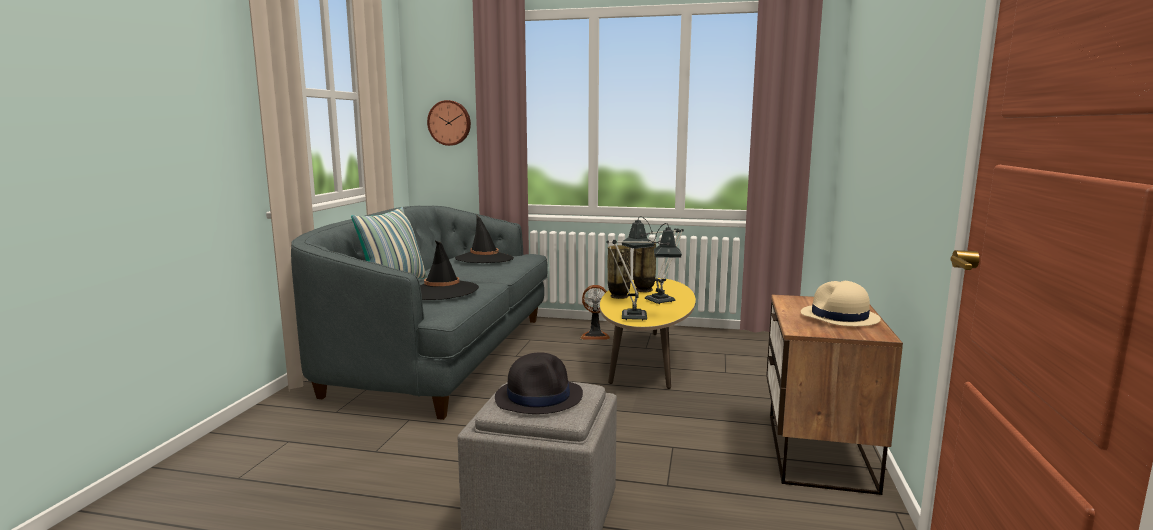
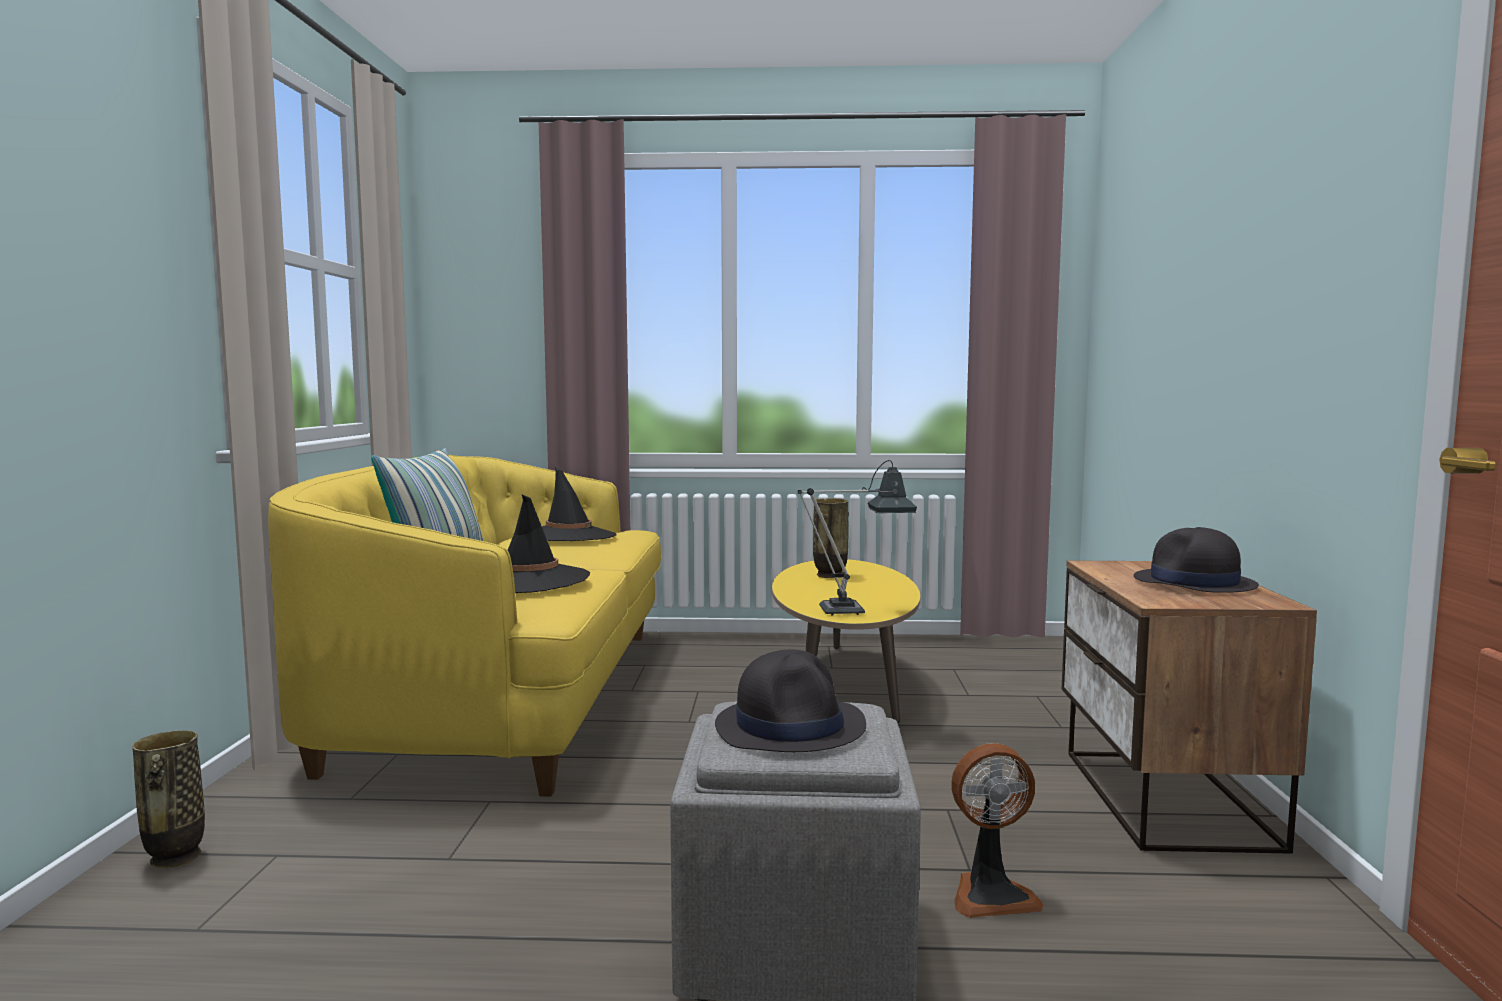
camera: 10 degrees left, 5 degrees down
grey sofa [291,206,548,420] -> yellow sofa [268,455,661,797]
wall clock [427,100,471,146] -> none
fan [580,285,610,340] -> fan moved to [952,743,1043,918]
vase [608,245,631,299] -> vase moved to [132,730,205,868]
table lamp [622,216,684,304] -> none
beige hat [801,281,881,326] -> black hat [1134,527,1259,593]

